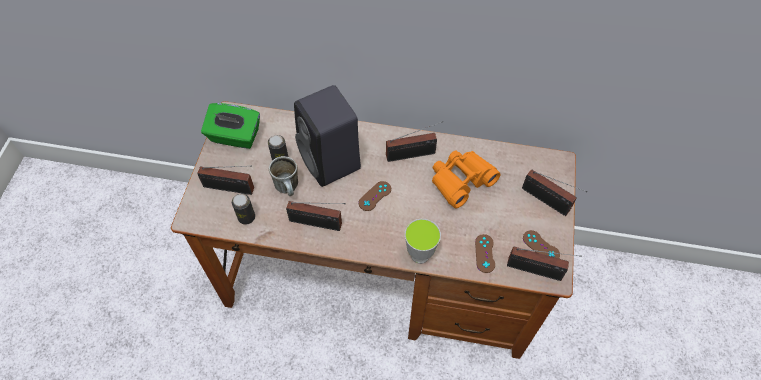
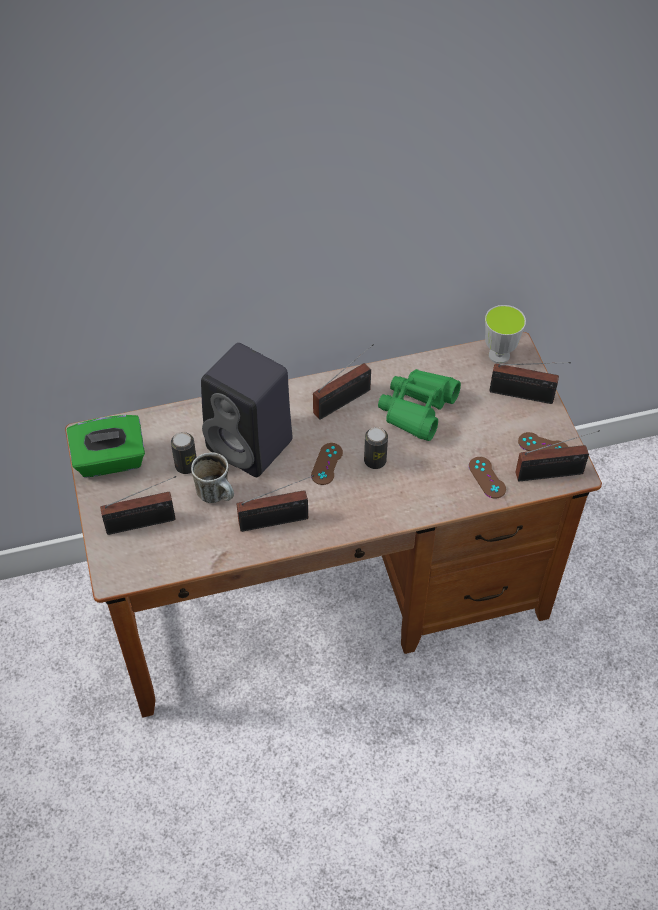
camera: 25 degrees left, 5 degrees down
can [232,194,255,225] -> can moved to [364,427,388,469]
cup [405,219,441,264] -> cup moved to [485,305,526,364]
orange binoculars [432,150,501,208] -> green binoculars [378,369,461,441]

